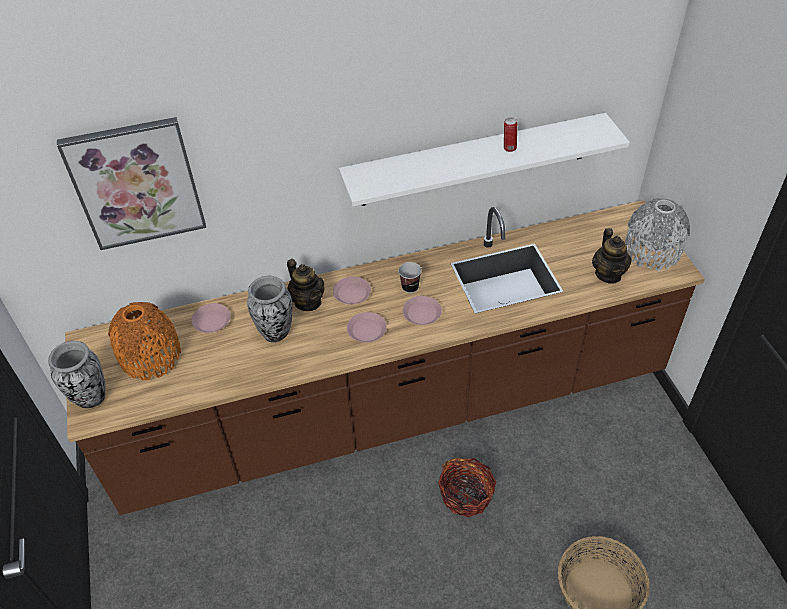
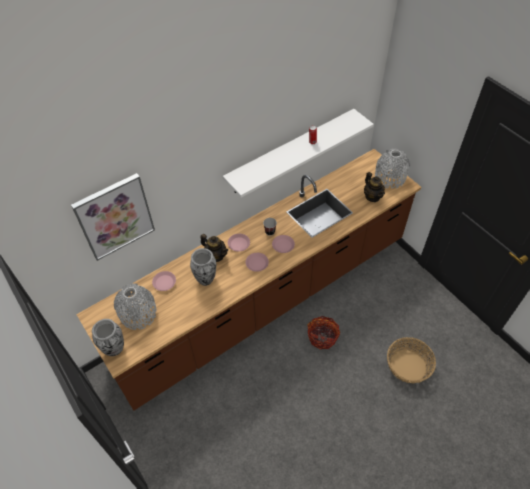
camera: 20 degrees left, 5 degrees up
orange vase [108,302,181,380] -> grey vase [114,283,157,330]

